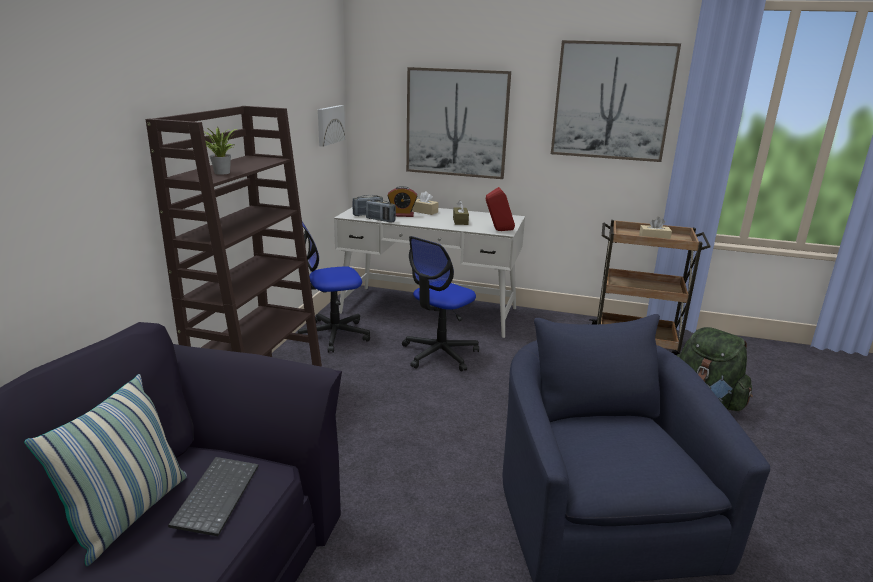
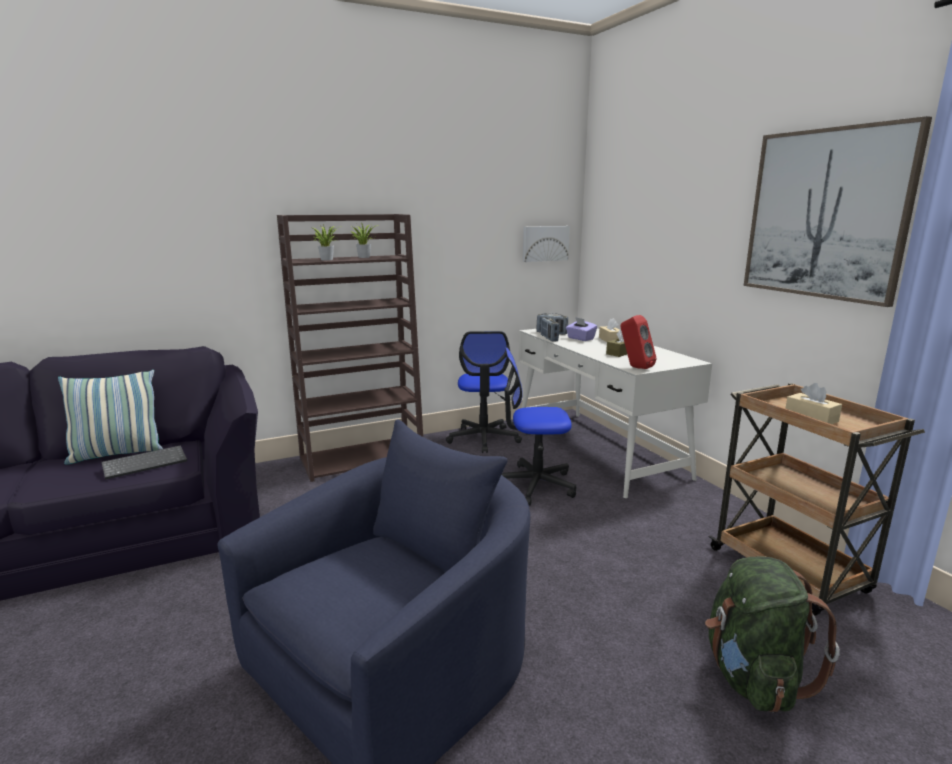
camera: 50 degrees right, 5 degrees down
office chair [297,221,370,353] -> office chair turned 120 degrees counterclockwise [446,331,522,453]
alarm clock [387,186,417,217] -> purple tissue box [566,317,597,341]
picture [406,67,511,179] -> none
none -> potted plant [350,223,379,258]

